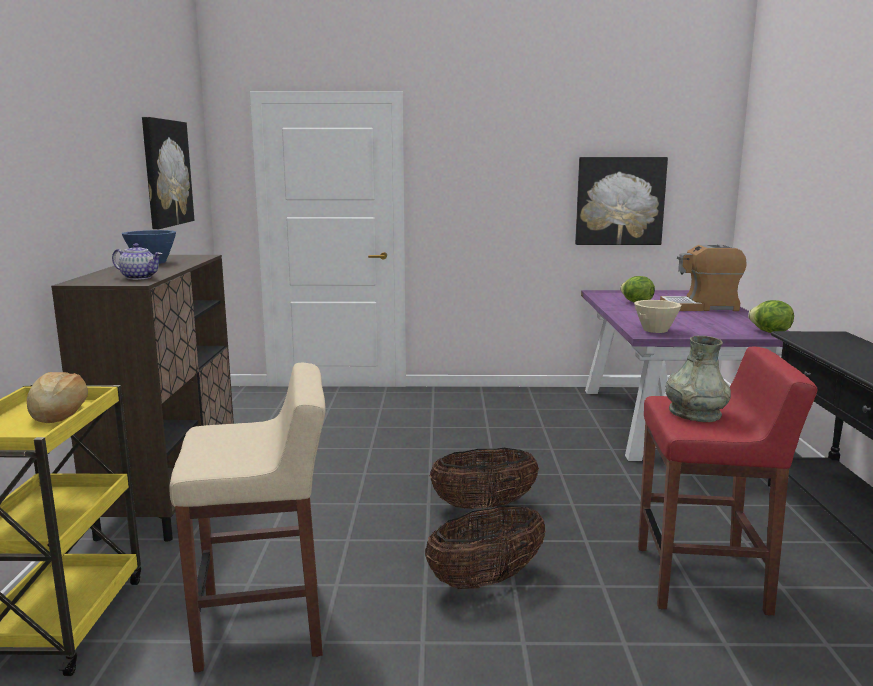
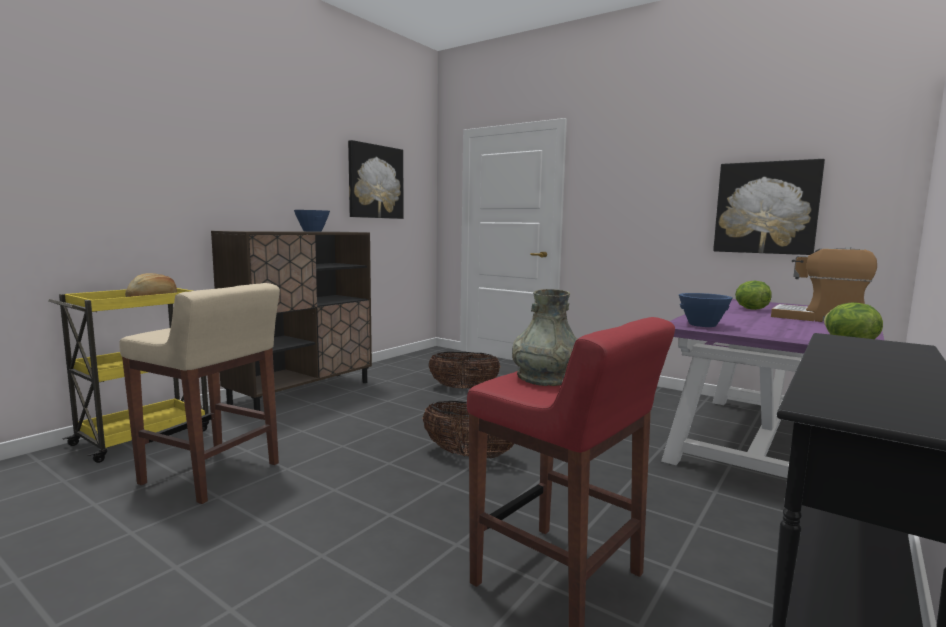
camera: 35 degrees right, 5 degrees down
teapot [112,243,162,280] -> none
basket [425,505,546,589] -> basket moved to [429,352,501,389]
beige bowl [634,300,681,333] -> blue bowl [679,293,733,327]

